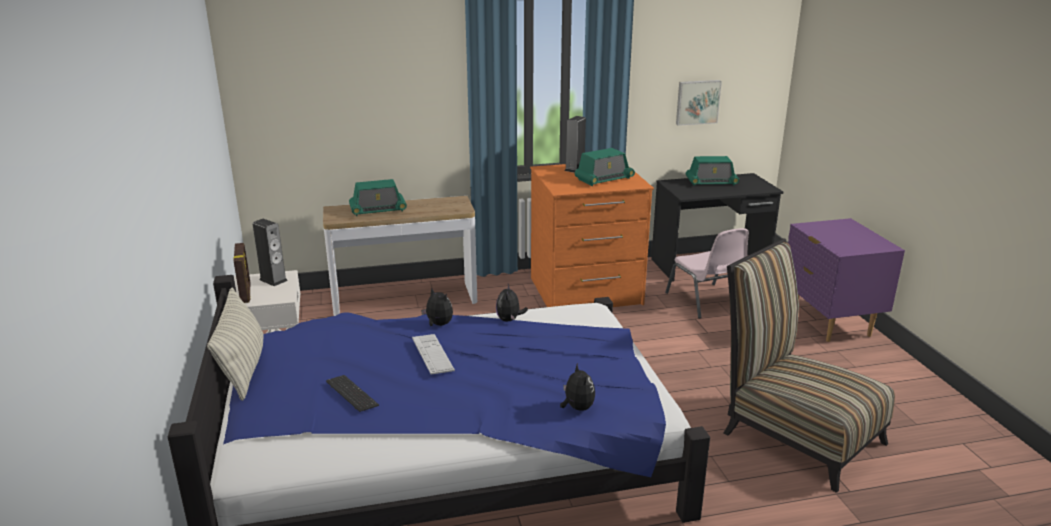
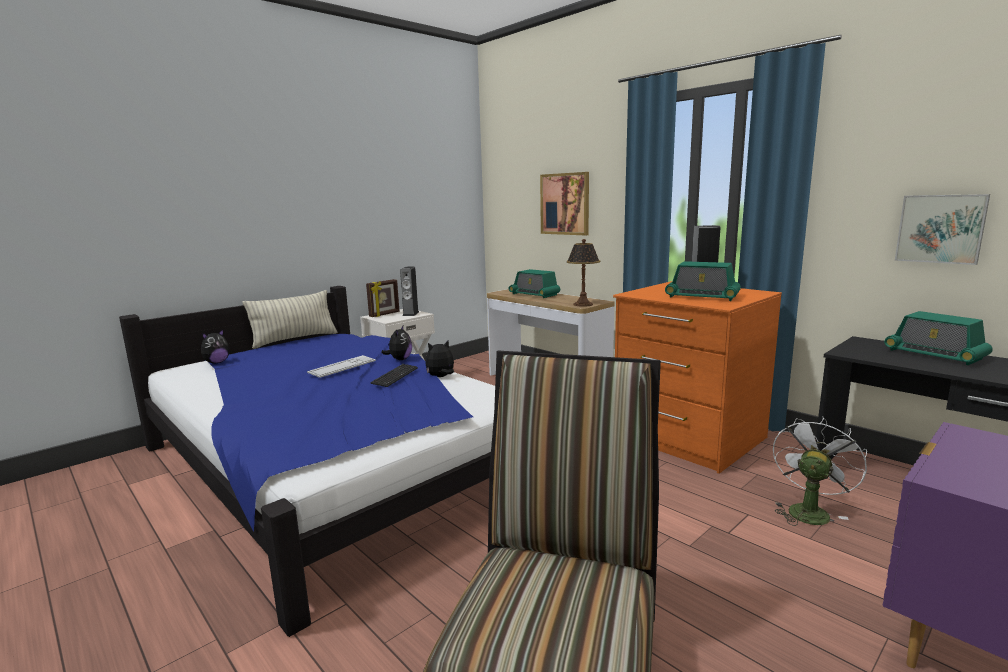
camera: 60 degrees right, 10 degrees down
keyboard [326,375,379,412] -> keyboard moved to [370,364,418,387]
plush toy [560,363,595,411] -> plush toy moved to [201,329,230,364]
pink chair [665,228,749,318] -> white fan [773,417,867,526]
none -> picture [540,172,589,236]
none -> table lamp [567,239,600,307]

